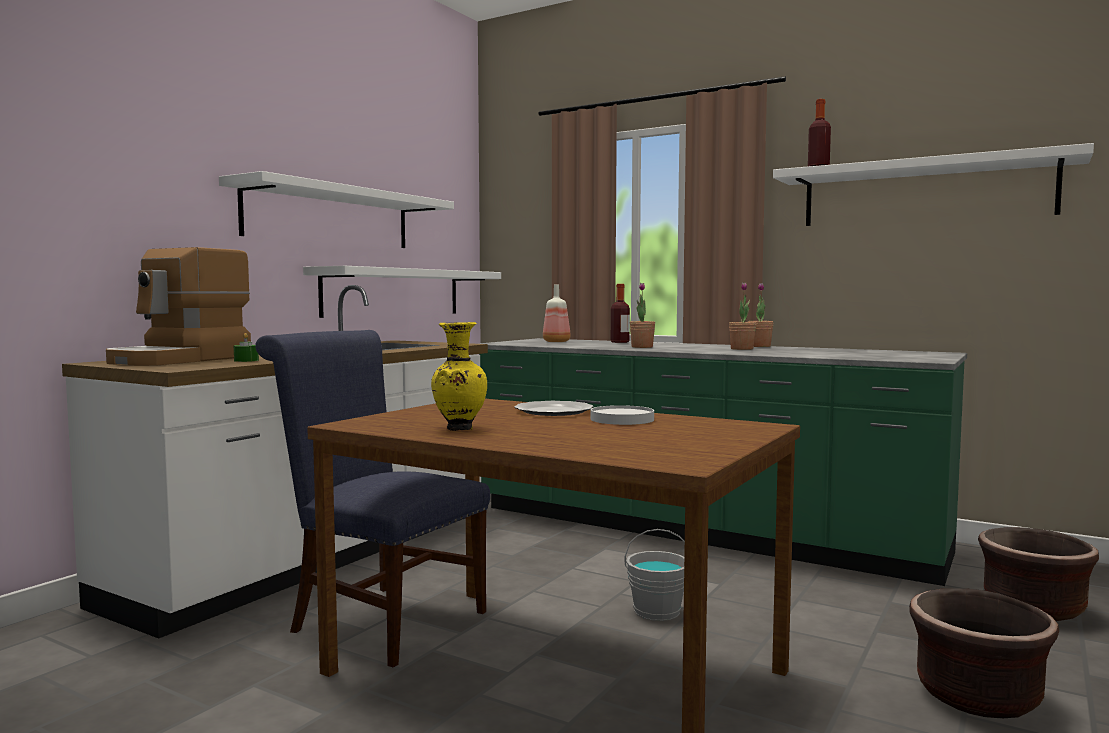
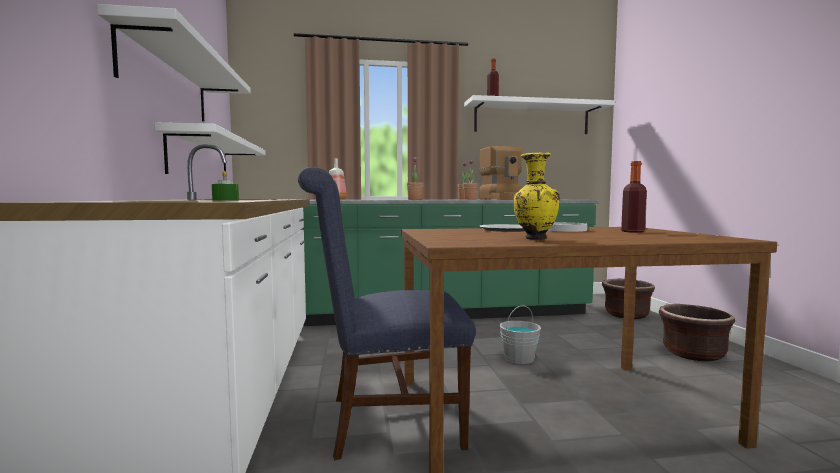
camera: 40 degrees left, 0 degrees up
coffee machine [106,247,251,366] -> coffee machine moved to [479,146,522,200]
bottle [611,284,630,343] -> bottle moved to [621,161,647,233]

